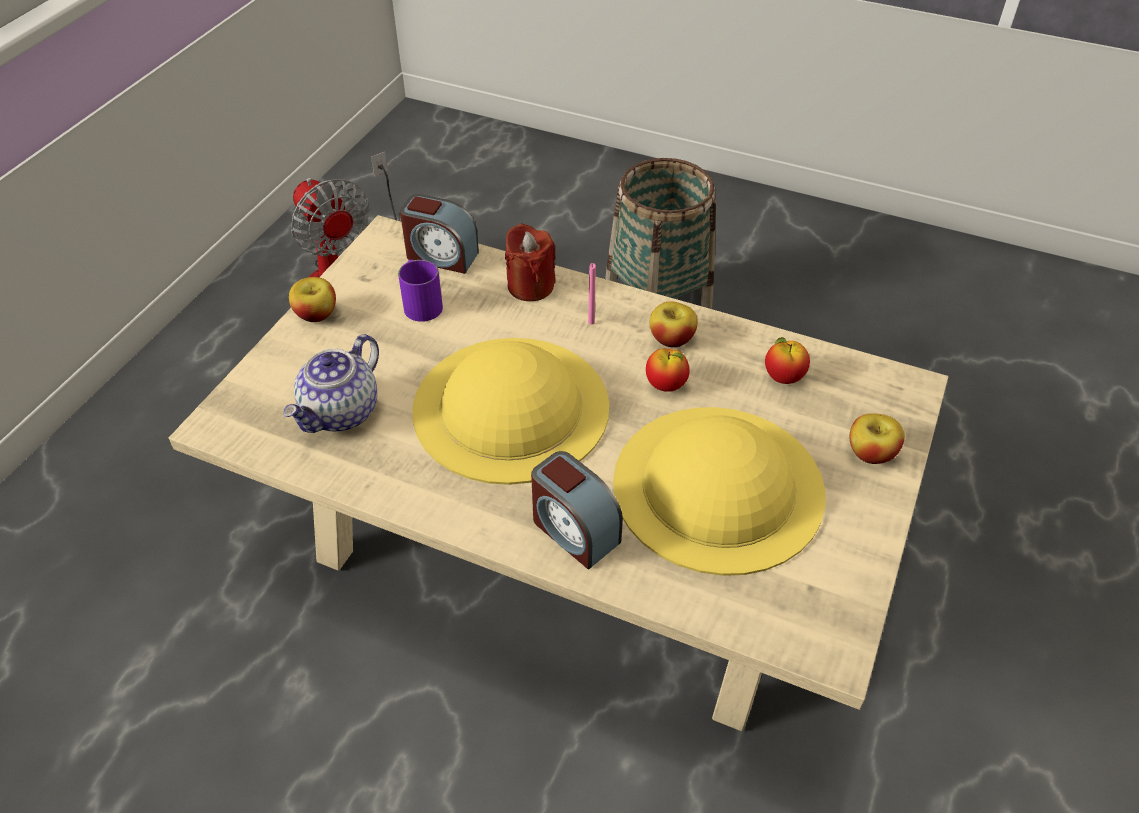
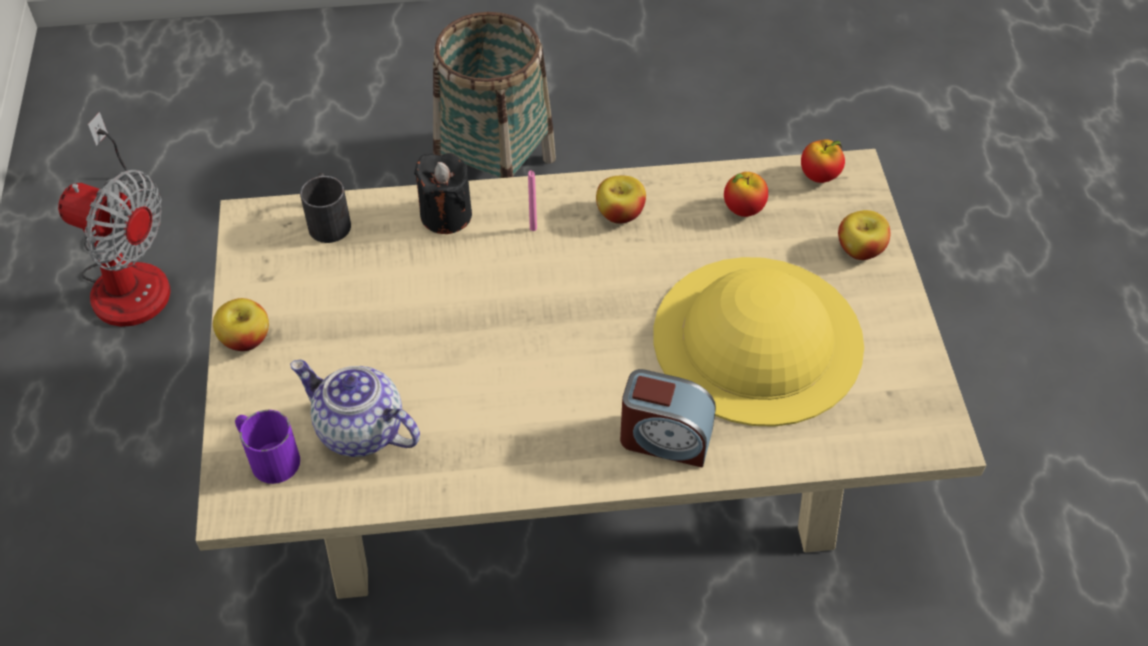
camera: 30 degrees left, 5 degrees up
teapot [283,334,379,433] -> teapot turned 120 degrees clockwise [290,360,420,457]
purple mug [398,259,443,322] -> purple mug moved to [235,410,300,484]
alarm clock [400,194,479,274] -> black mug [300,173,351,243]
yellow hat [412,338,609,485] -> none
red candle [505,223,556,301] -> black candle [414,153,472,234]
apple [646,349,690,392] -> apple moved to [801,139,845,183]

